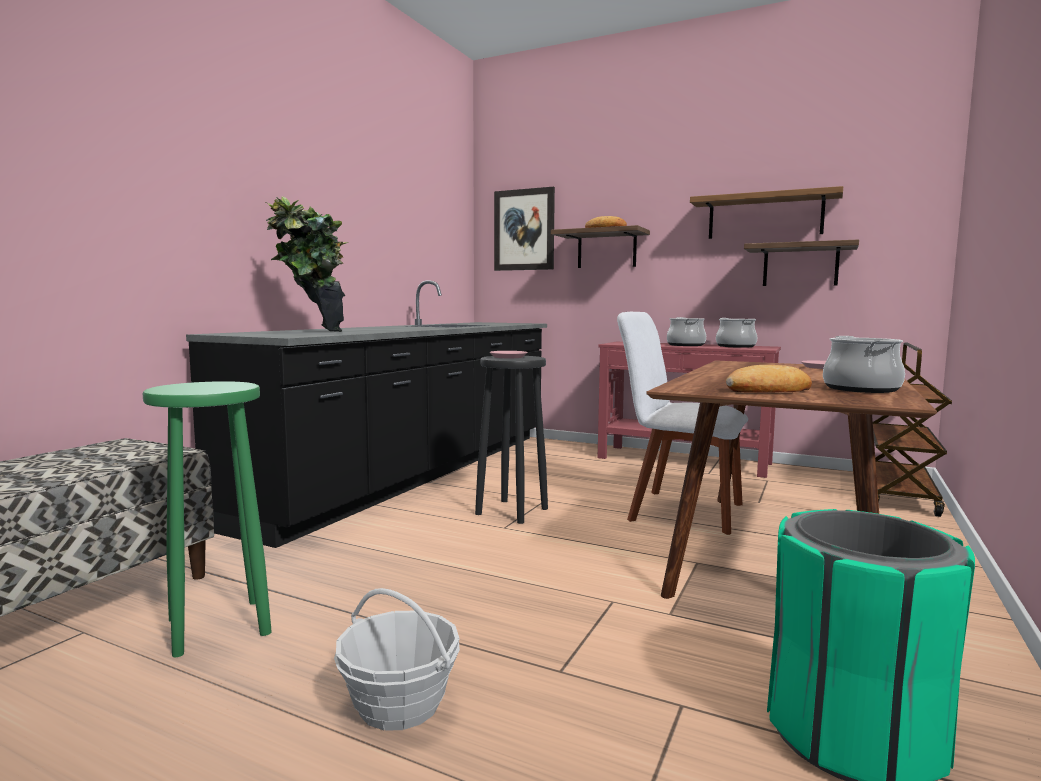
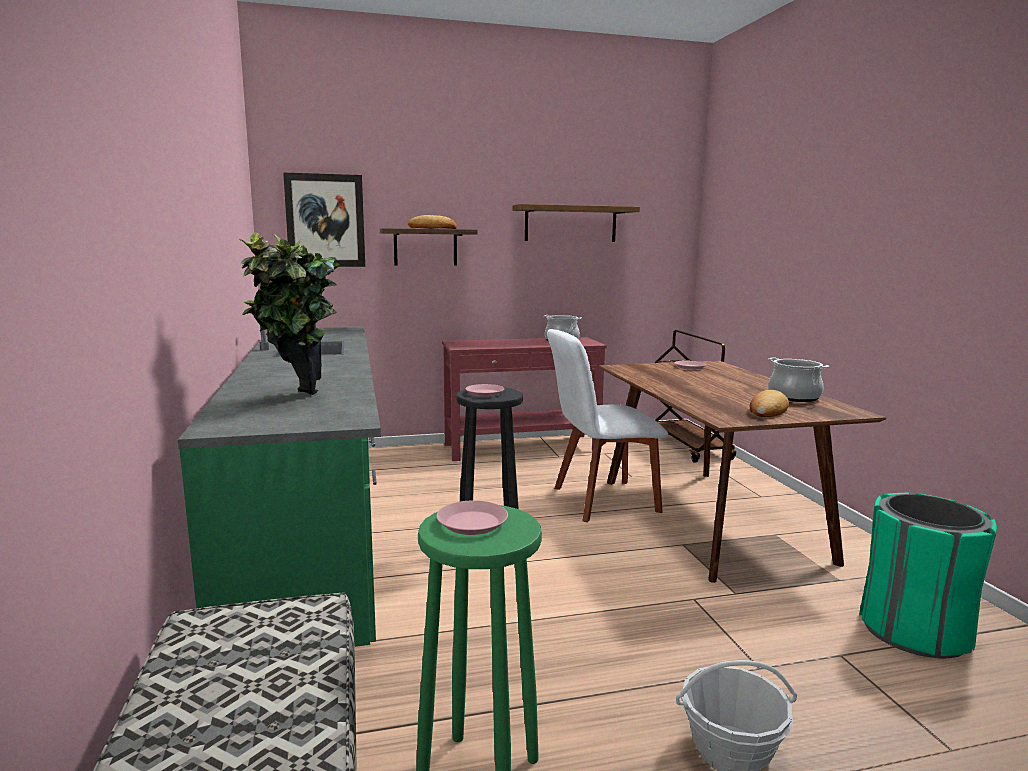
camera: 40 degrees left, 5 degrees up
black counter [186,280,547,548] -> green counter [178,326,381,647]
cooking pot [667,317,706,346] -> none
shelf [744,239,859,286] -> none
none -> pink plate [437,500,508,535]

